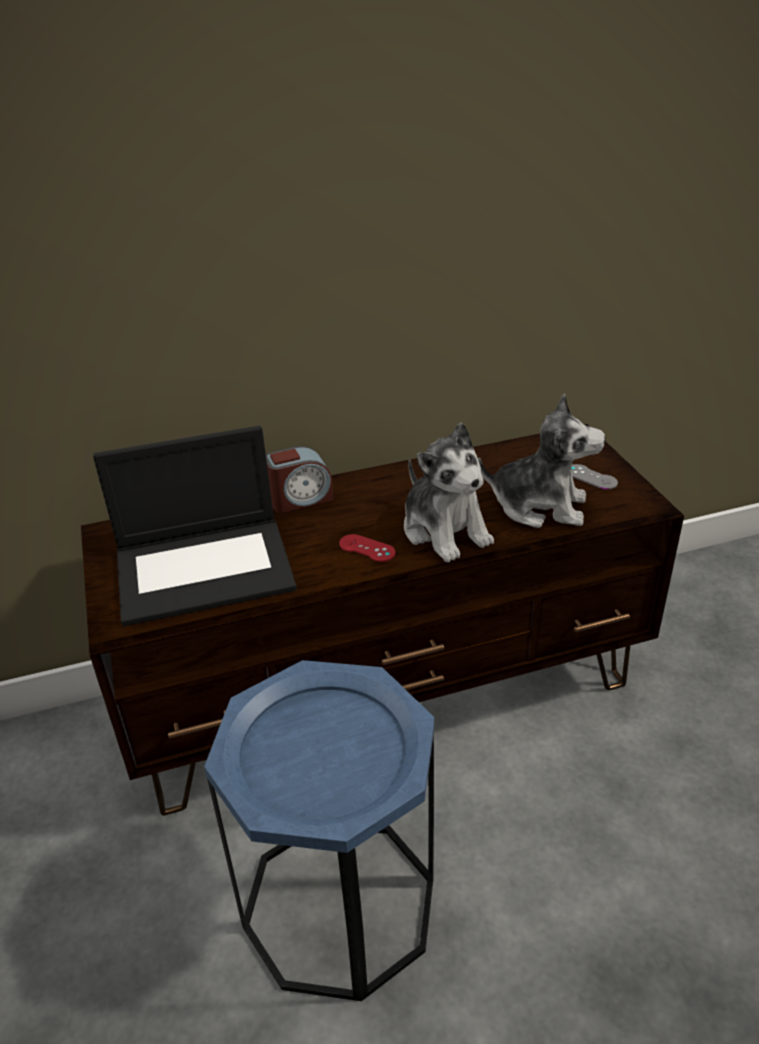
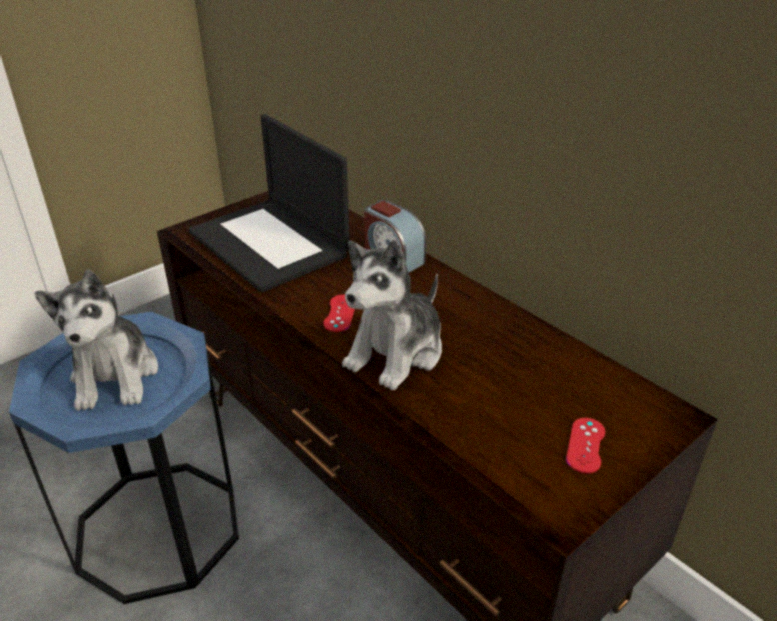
camera: 65 degrees right, 0 degrees up
plush toy [478,393,606,528] -> plush toy moved to [34,270,158,411]
grey game controller [571,464,618,489] -> red game controller [566,418,605,474]

